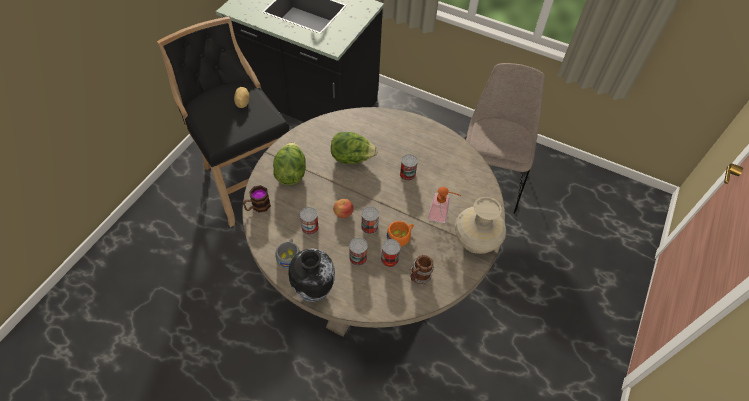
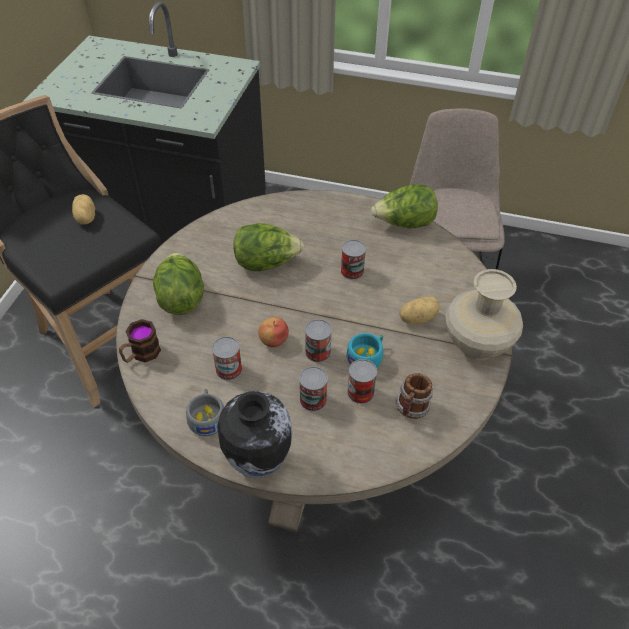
camera: 10 degrees left, 5 degrees down
orange cup [387,221,414,247] -> turquoise cup [346,333,383,368]
soap dispenser [428,187,462,223] -> potato [399,296,440,325]
none -> lettuce [371,184,438,229]

